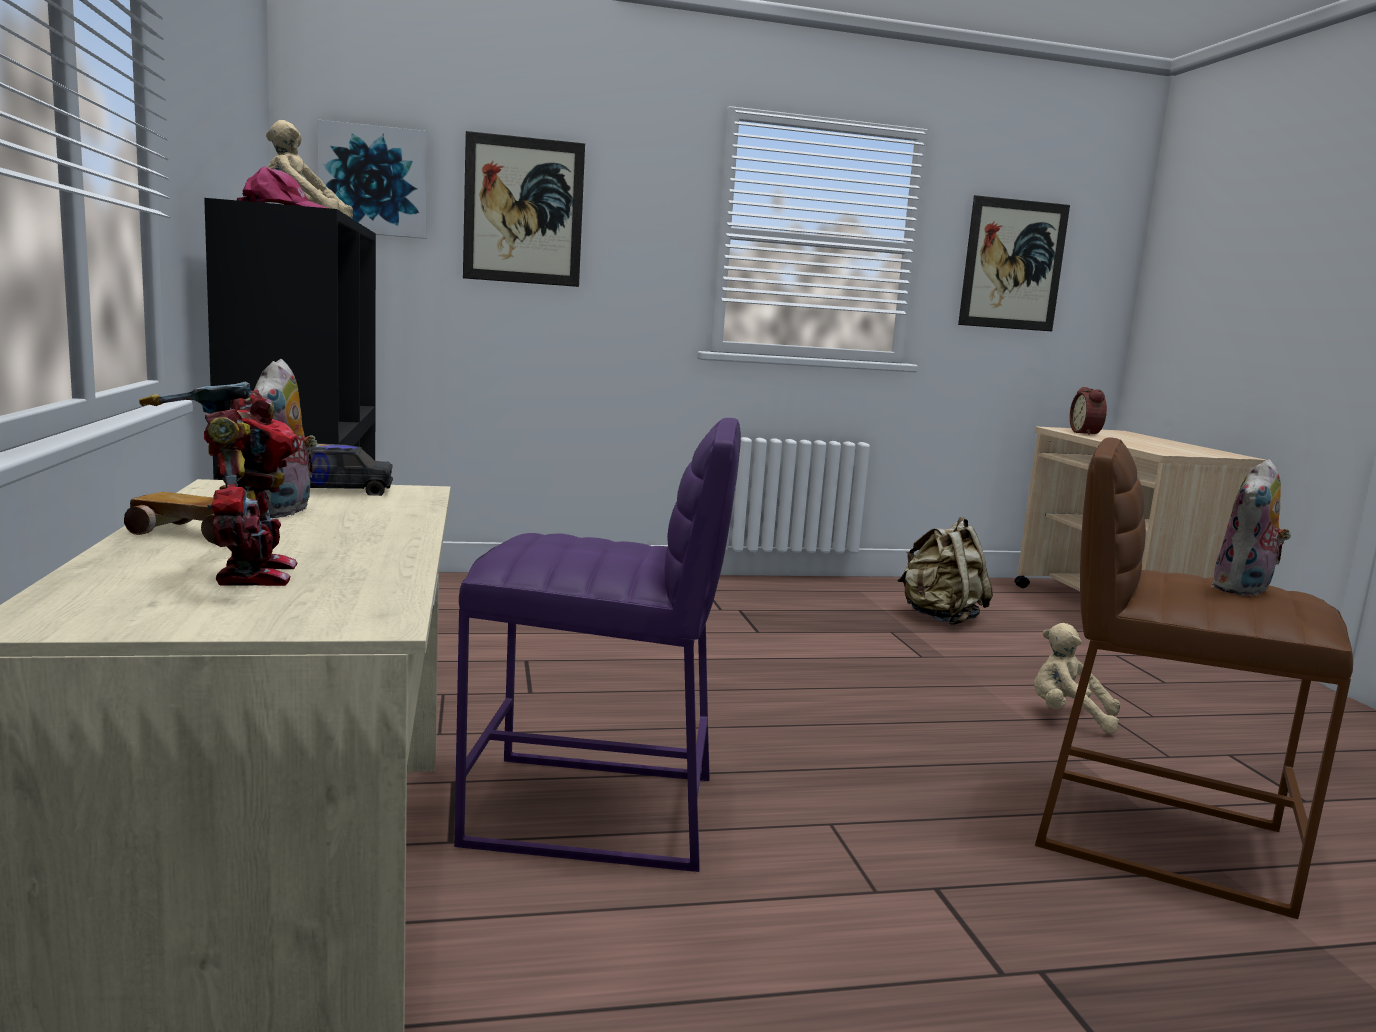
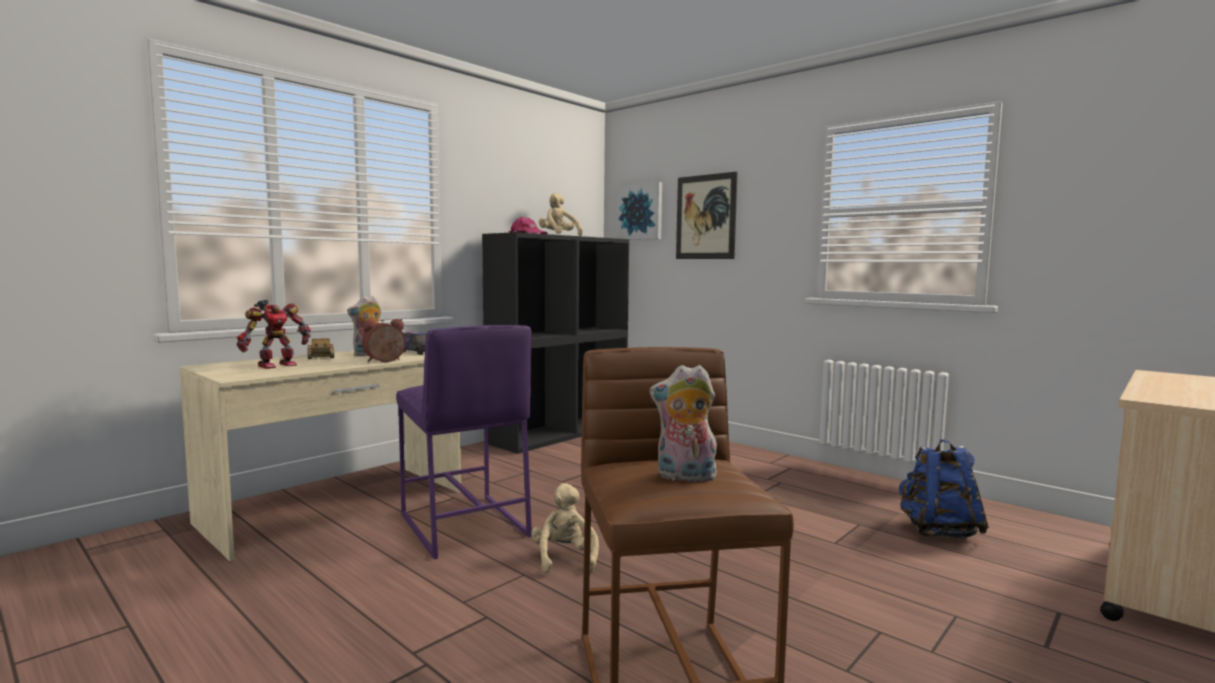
camera: 55 degrees right, 5 degrees down
beige backpack [897,517,993,625] -> blue backpack [899,439,989,538]
picture [958,195,1070,331] -> none
beige plush toy [1034,623,1120,734] -> beige plush toy moved to [531,483,599,573]
alarm clock [1070,387,1107,435] -> alarm clock moved to [362,319,406,362]

